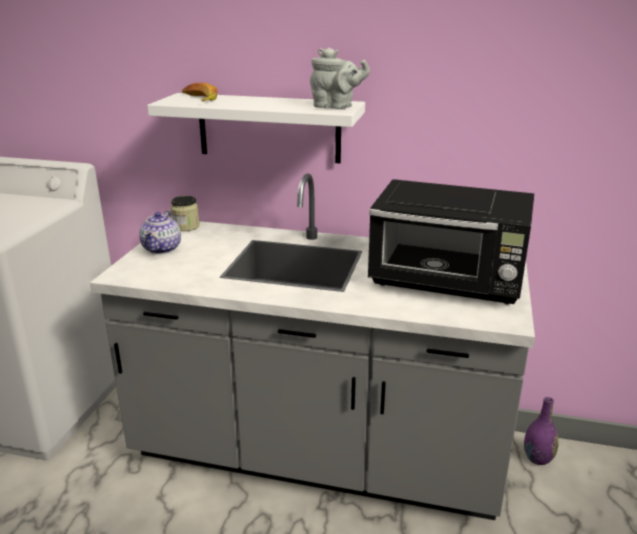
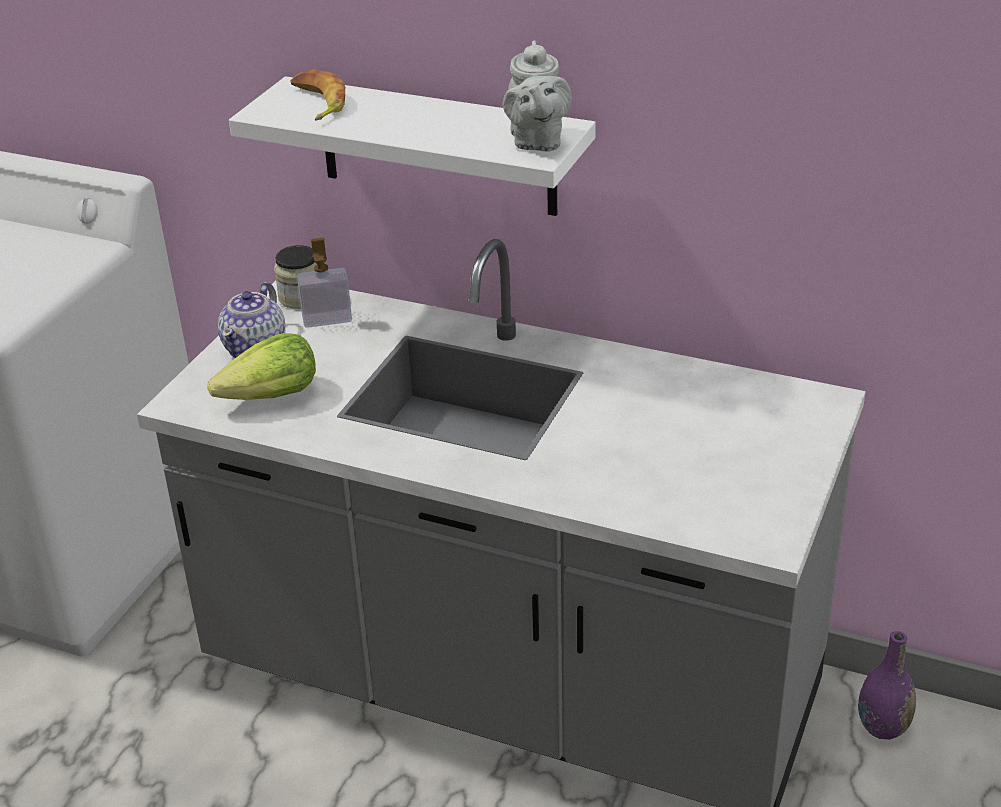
camera: 10 degrees right, 10 degrees up
grey teapot [310,48,370,109] -> grey teapot turned 60 degrees clockwise [503,40,571,151]
black microwave [368,179,534,304] -> none
none -> lettuce [207,333,316,400]
none -> soap dispenser [297,238,352,328]

